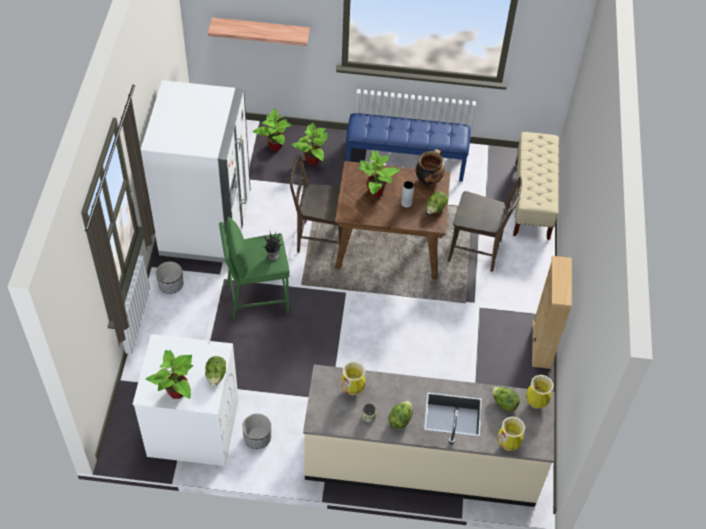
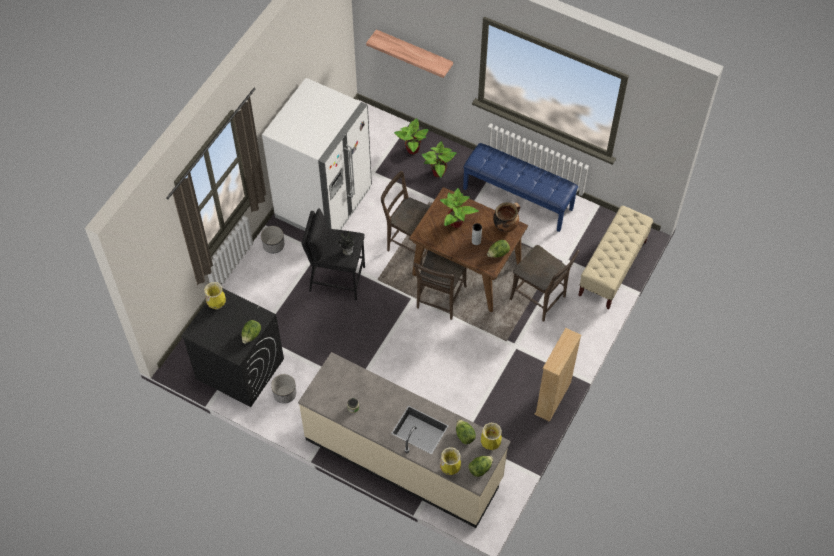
camera: 25 degrees right, 5 degrees up
white washing machine [132,334,239,466] -> black washing machine [181,288,284,407]
potted plant [146,350,194,399] -> none
green stool [219,217,290,320] -> black stool [301,208,365,300]
vase [341,361,365,395] -> vase moved to [204,282,226,310]
lettuce [388,401,412,429] -> lettuce moved to [468,456,493,477]
none -> brown chair [414,250,467,320]

